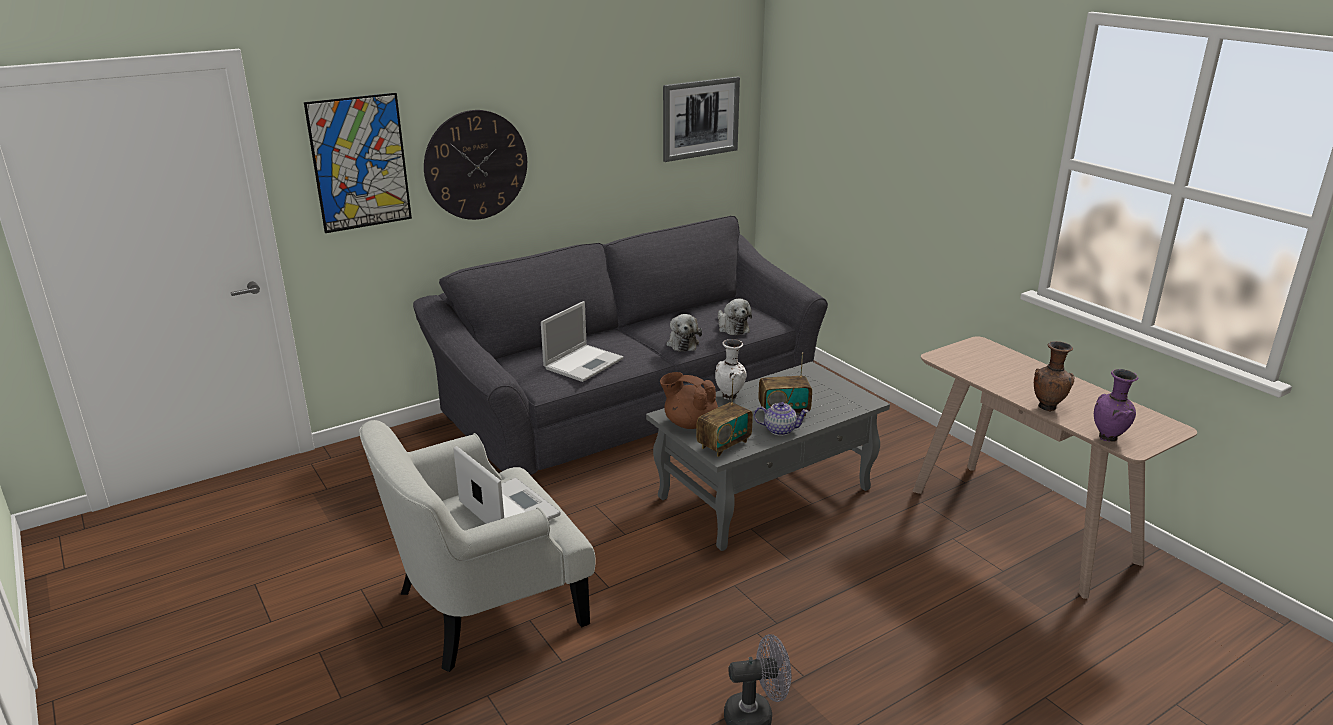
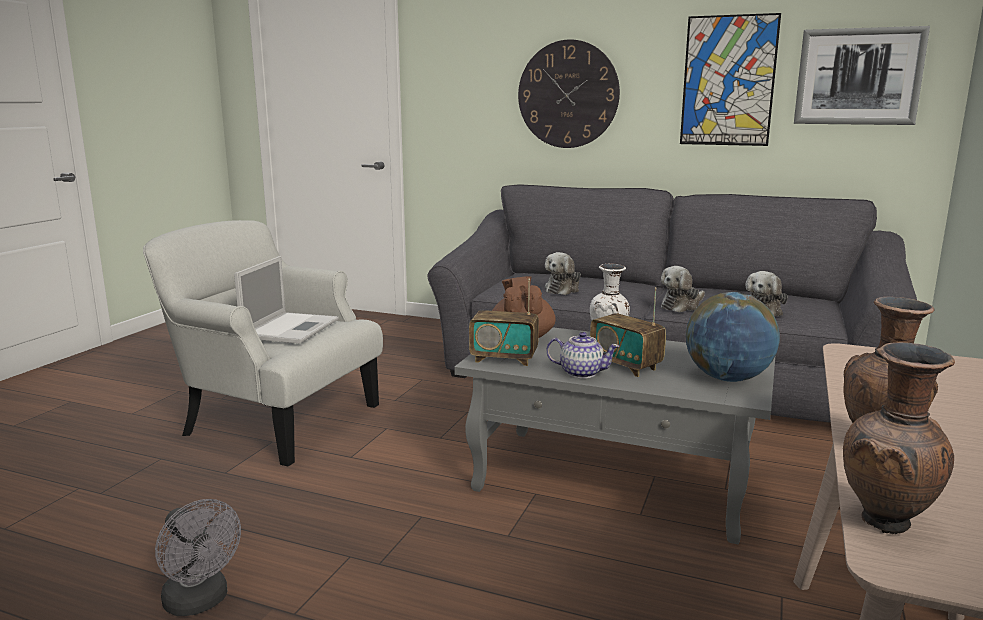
camera: 55 degrees right, 10 degrees down
picture [304,93,412,233] -> picture moved to [680,13,781,146]
laptop [541,301,624,382] -> plush toy [545,252,581,295]
teapot [754,402,809,436] -> teapot turned 45 degrees counterclockwise [546,332,620,379]
purple vase [1094,369,1139,442] -> brown vase [843,342,955,534]
none -> globe [686,292,780,382]

